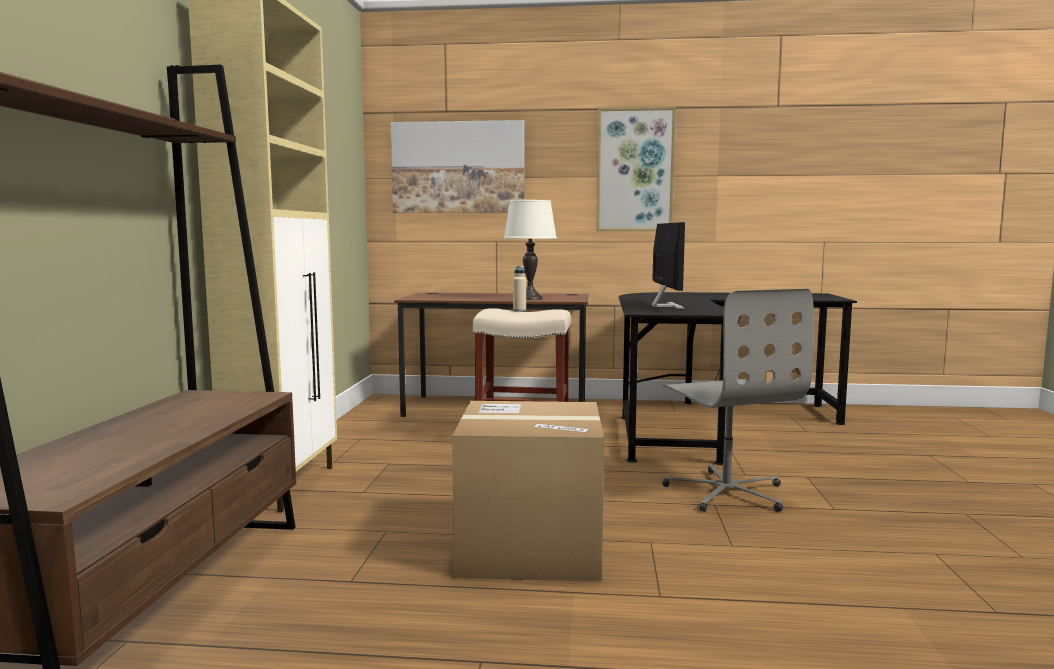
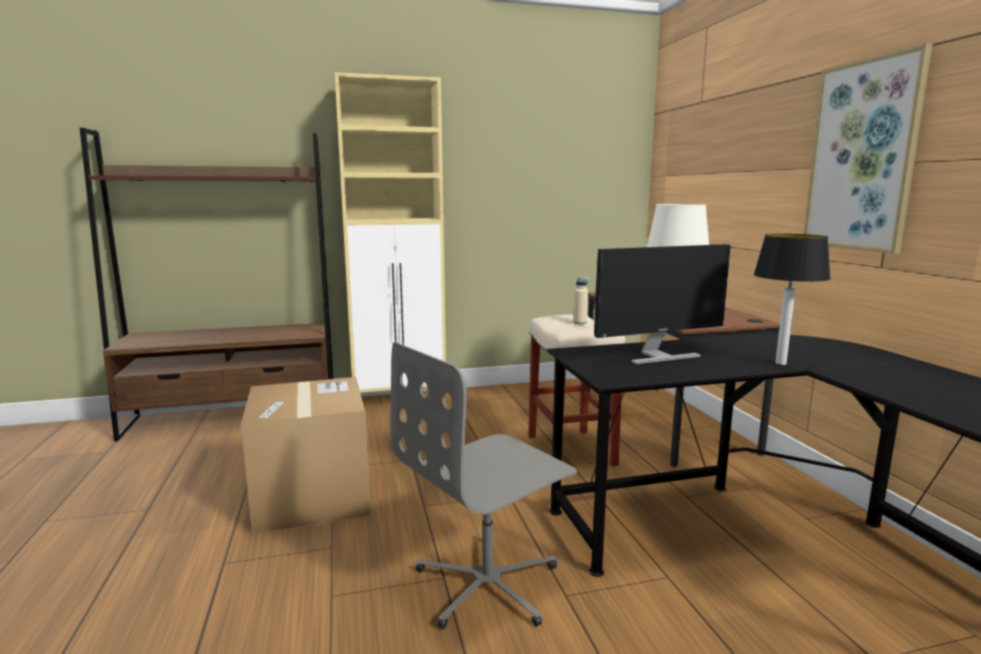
camera: 70 degrees right, 5 degrees up
picture [391,120,525,213] -> none
none -> table lamp [754,234,831,365]

